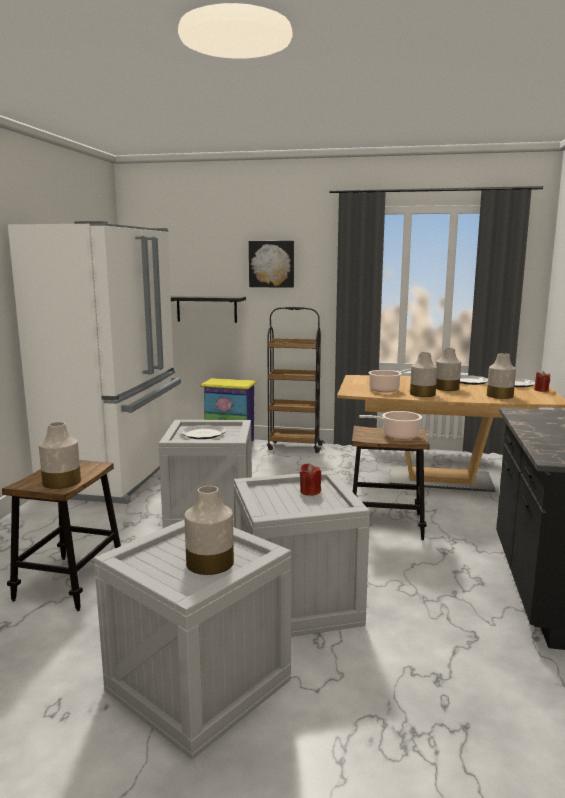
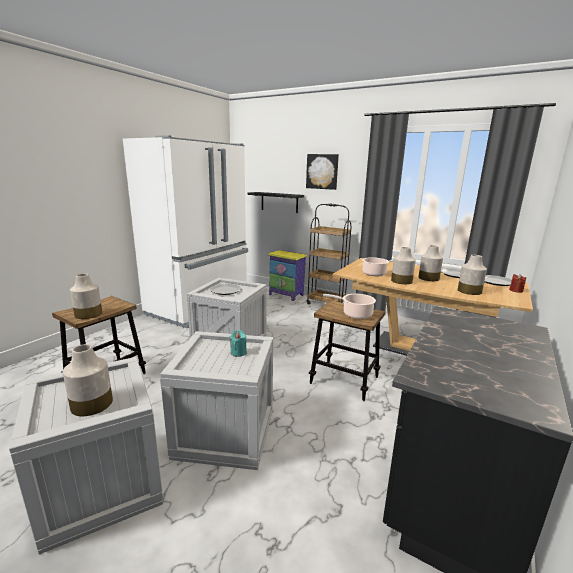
camera: 20 degrees right, 5 degrees up
red candle [300,463,321,496] -> turquoise candle [229,330,247,357]

